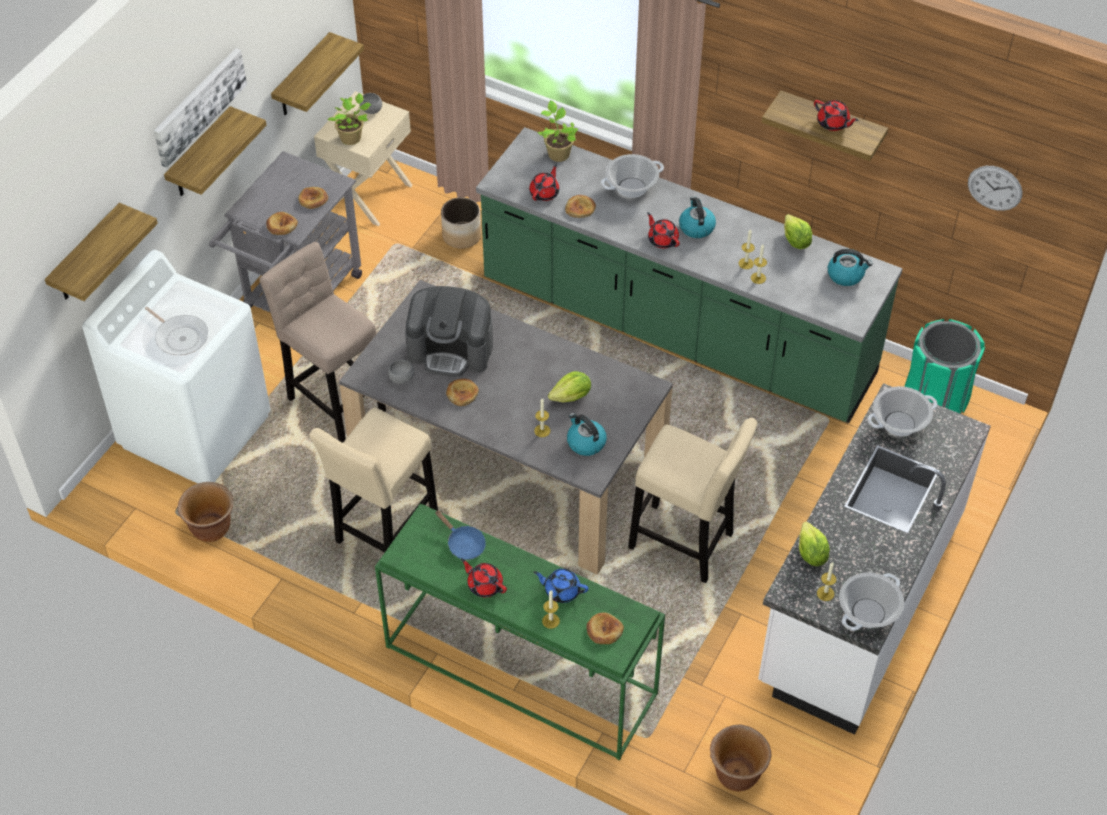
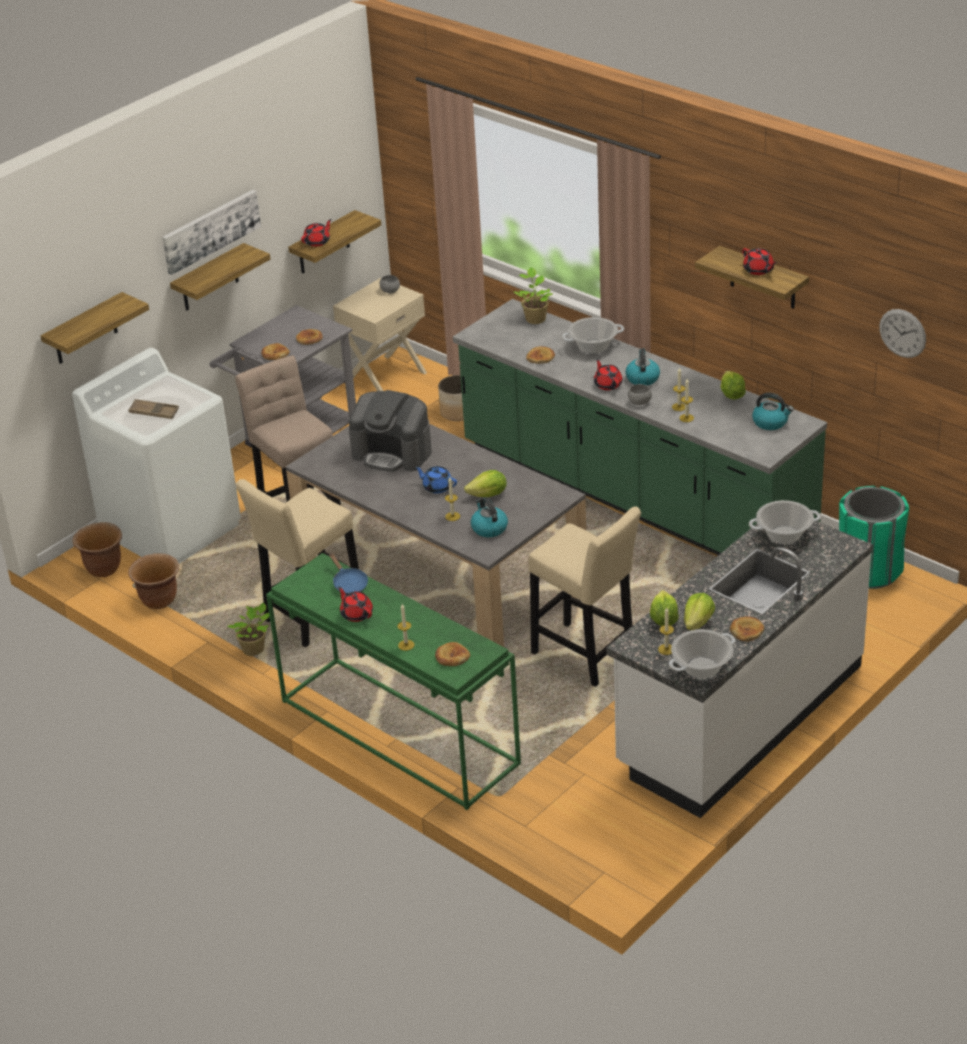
camera: 15 degrees right, 15 degrees down
frying pan [145,307,209,355] -> brown tray [128,399,179,419]
potted plant [328,93,371,145] -> potted plant moved to [227,603,270,656]
grey bowl [388,360,415,384] -> grey bowl moved to [628,384,652,405]
bread [446,379,479,406] -> bread moved to [730,617,764,642]
red teapot [529,164,559,201] -> red teapot moved to [301,219,332,247]
blue teapot [533,568,589,603] -> blue teapot moved to [415,466,457,494]
brown planter [710,725,771,792] -> brown planter moved to [72,522,122,577]
none -> lettuce [684,593,715,630]

